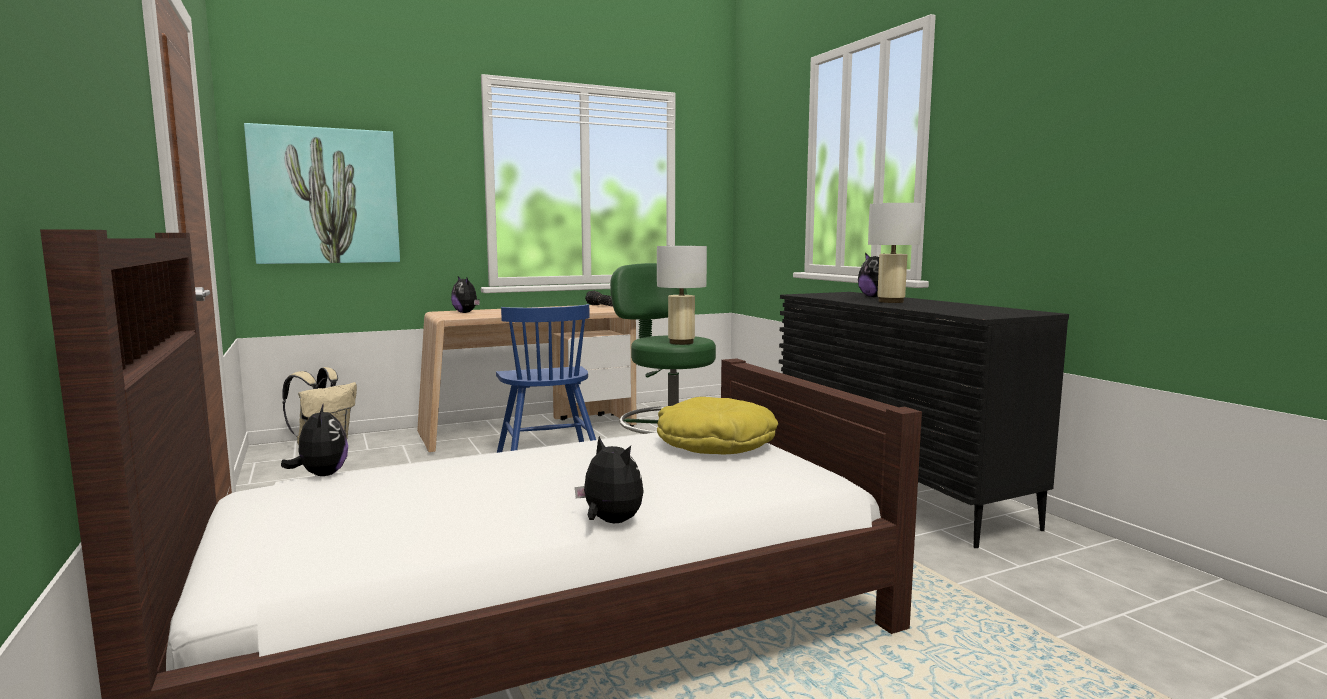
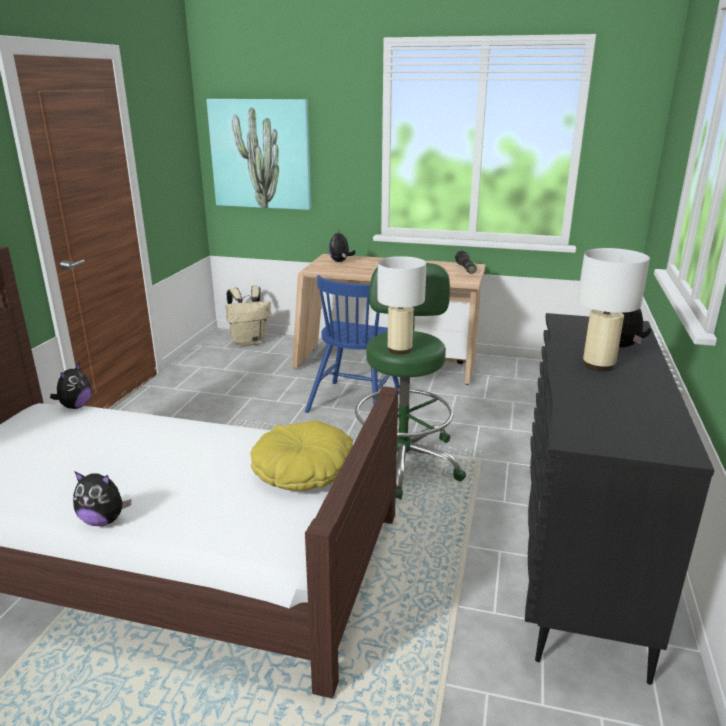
camera: 40 degrees right, 15 degrees up
plush toy [575,436,644,523] -> plush toy turned 105 degrees clockwise [73,471,131,526]

